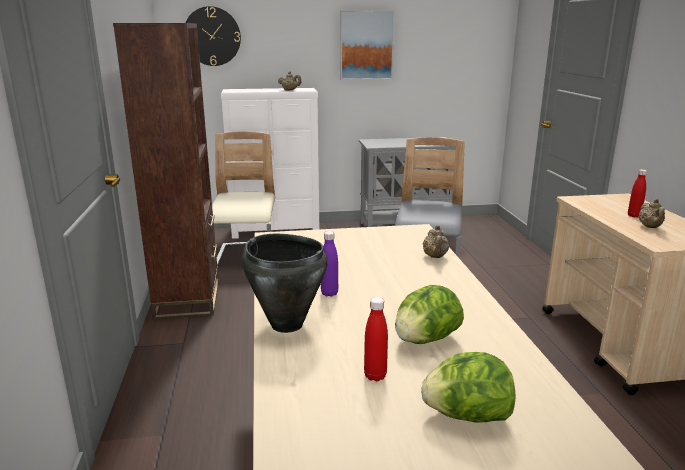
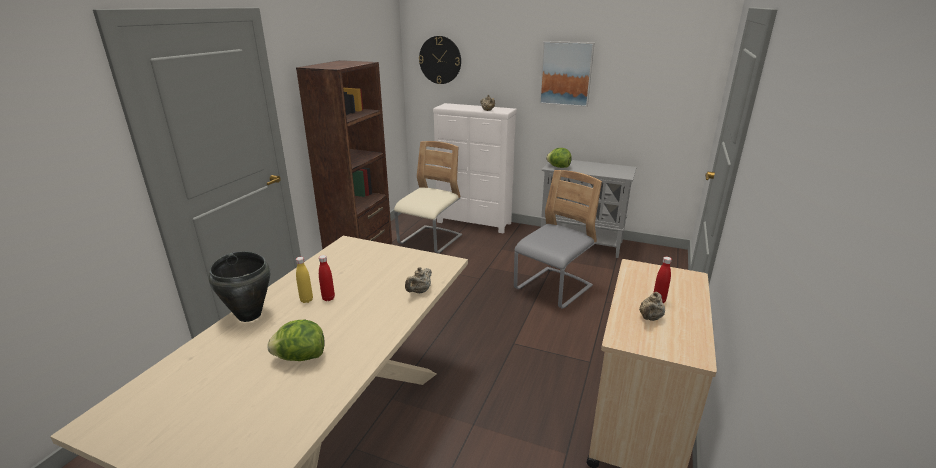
camera: 30 degrees right, 5 degrees up
purple bottle [321,231,338,297] -> yellow bottle [296,257,313,303]
red bottle [364,297,388,381] -> red bottle moved to [319,255,335,301]
lettuce [421,352,515,423] -> lettuce moved to [546,148,572,168]

